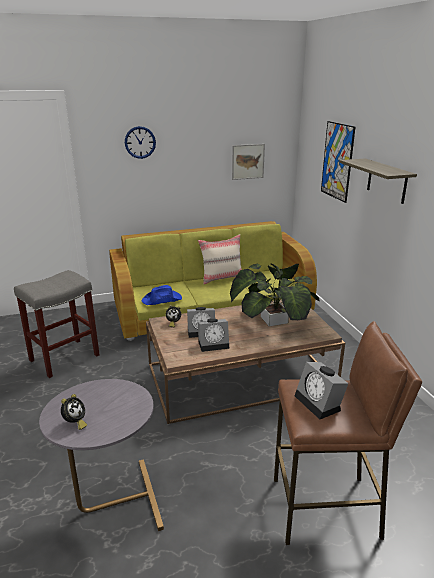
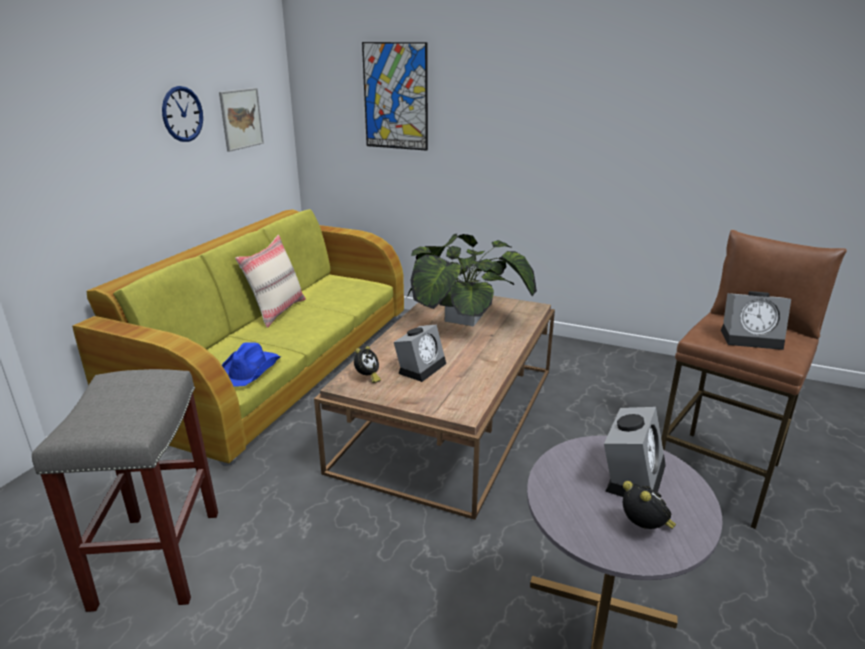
camera: 50 degrees left, 0 degrees up
wall clock [125,126,156,159] -> wall clock moved to [162,86,203,142]
alarm clock [198,319,229,352] -> alarm clock moved to [604,407,666,497]
shelf [339,158,417,204] -> none

